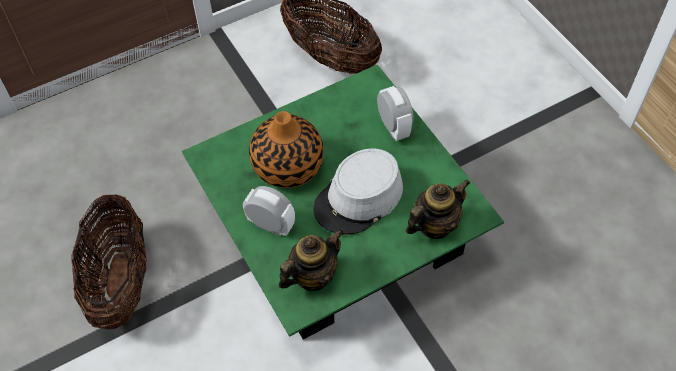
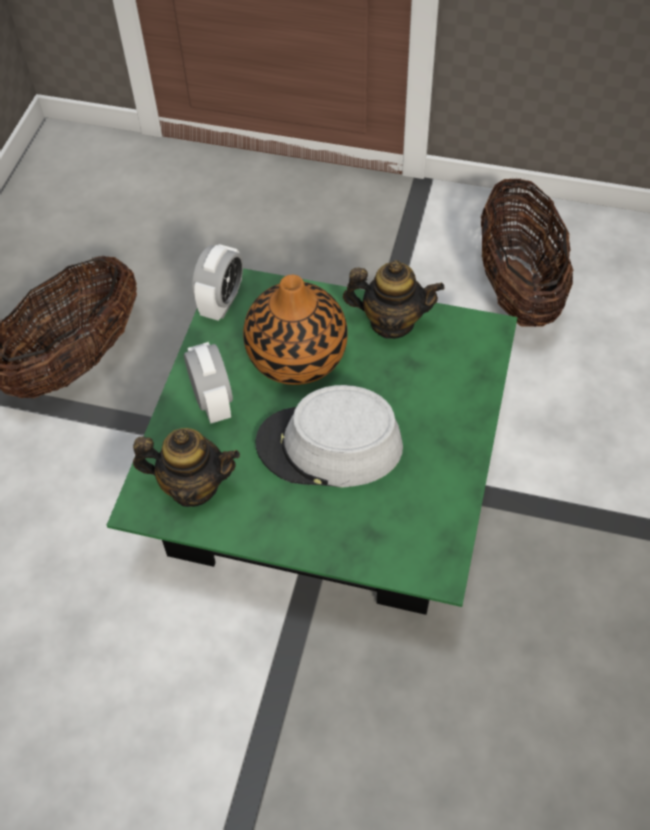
camera: 45 degrees right, 0 degrees up
alarm clock [377,86,414,141] -> alarm clock moved to [192,244,243,321]
teapot [406,179,470,239] -> teapot moved to [343,260,445,339]

